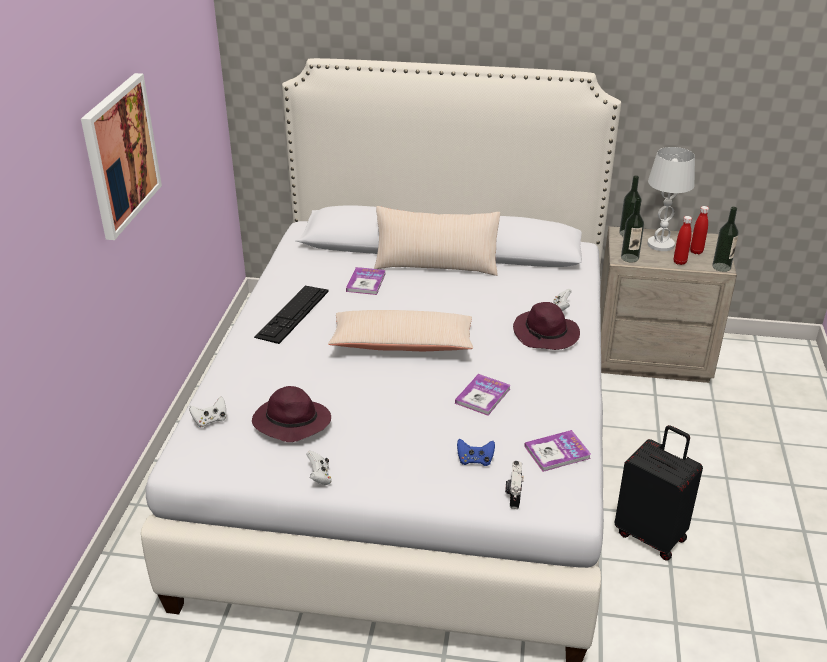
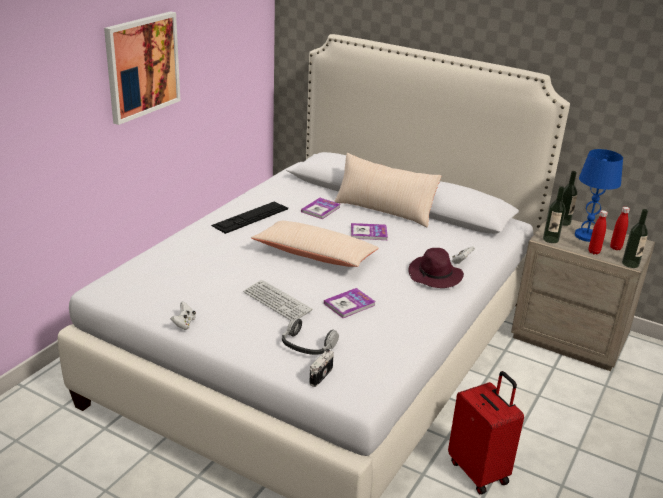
camera: 20 degrees right, 5 degrees down
white game controller [189,396,227,428] -> none
purple hat [252,386,331,442] -> none
blue game controller [457,439,495,466] -> headphones [282,318,339,355]
book [524,430,591,472] -> book moved to [351,223,388,240]
black suitcase [615,425,703,561] -> red suitcase [448,371,524,495]
white table lamp [647,147,695,251] -> blue table lamp [575,149,623,242]
none -> keyboard [243,280,312,320]

